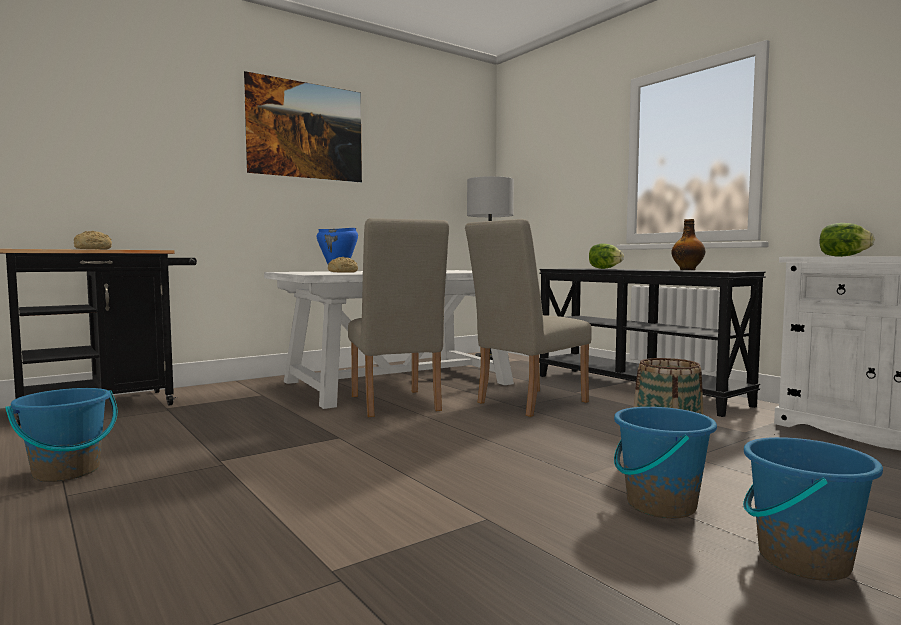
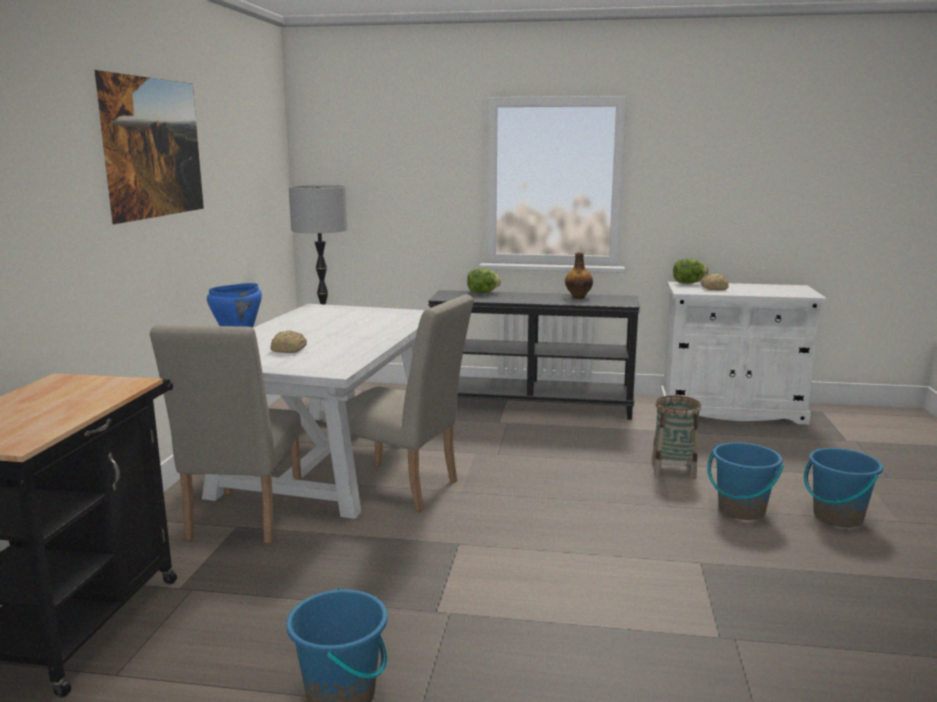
camera: 45 degrees left, 10 degrees up
bread [74,231,112,249] -> bread moved to [700,274,729,290]
beige chair [465,219,592,417] -> beige chair moved to [150,325,302,544]

